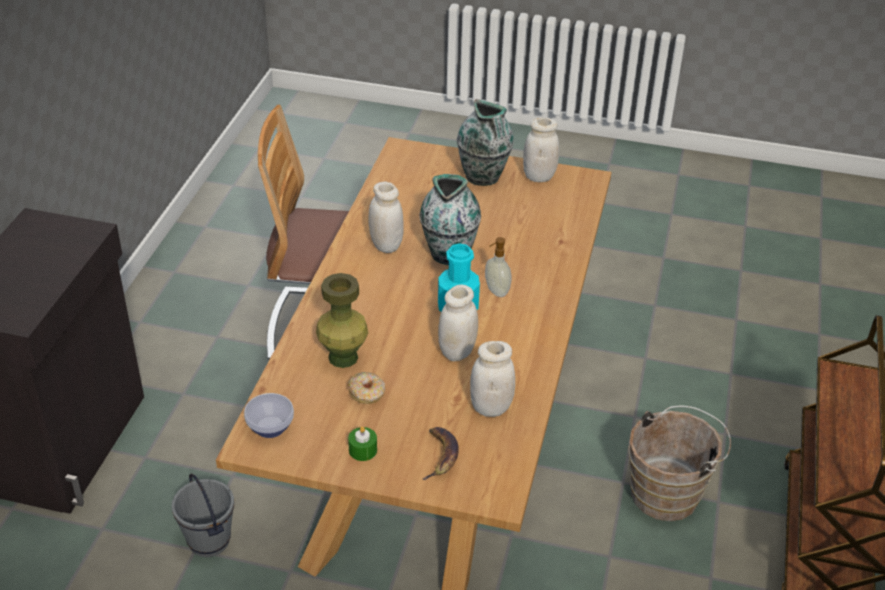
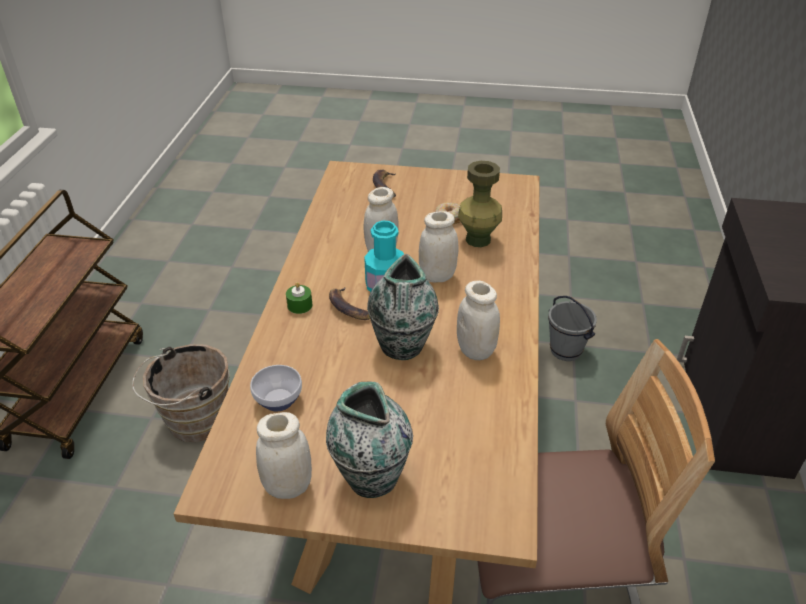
camera: 175 degrees right, 0 degrees up
bowl [244,393,294,438] -> bowl moved to [250,365,302,412]
green candle [348,426,377,461] -> green candle moved to [286,282,312,314]
white jar [470,341,515,417] -> white jar moved to [419,211,459,282]
soap dispenser [485,237,512,297] -> banana [329,288,370,320]

